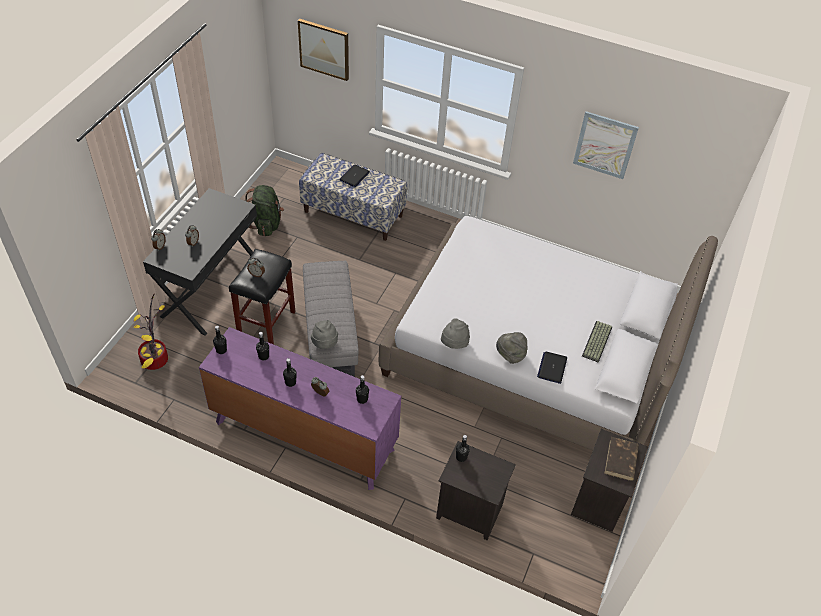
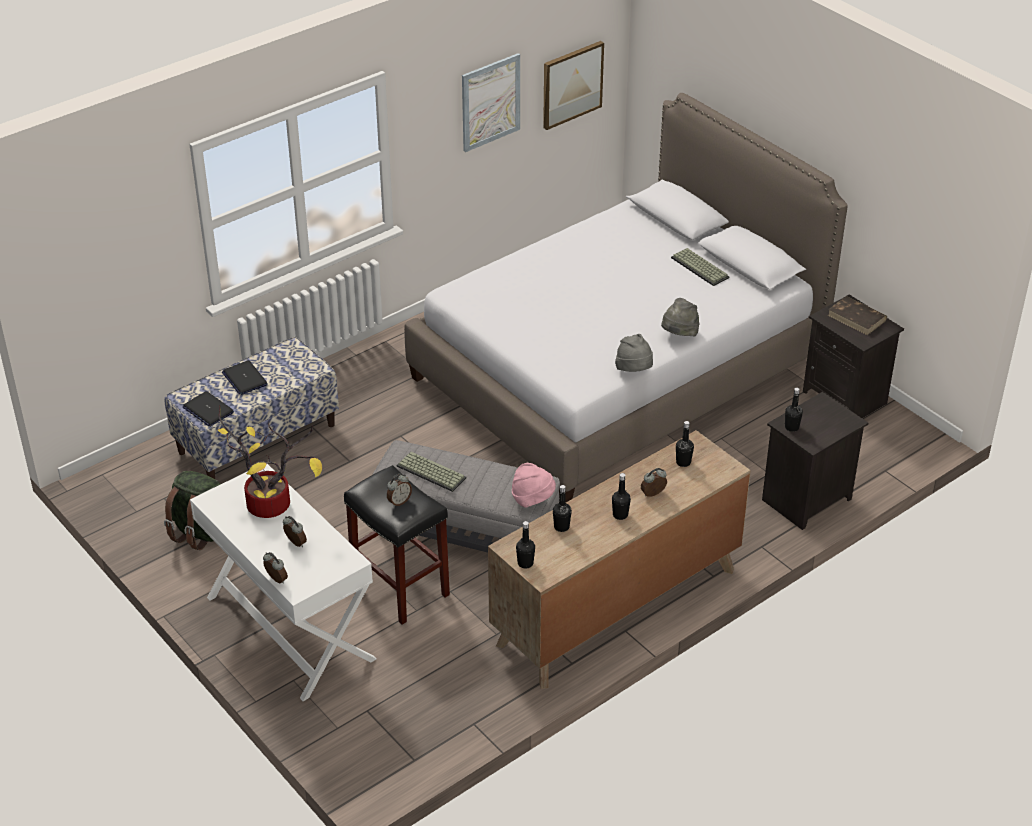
camera: 60 degrees left, 10 degrees down
potted plant [134,295,168,370] -> potted plant moved to [218,405,322,518]
black desk [143,188,257,336] -> white desk [190,463,377,701]
purple dresser [199,327,401,490] -> brown dresser [488,430,751,689]
picture [298,19,349,81] -> picture moved to [543,41,604,130]
grey hat [311,320,338,349] -> pink hat [512,463,556,508]
laptop [537,352,567,384] -> laptop moved to [183,391,234,427]
none -> keyboard [397,452,466,492]

